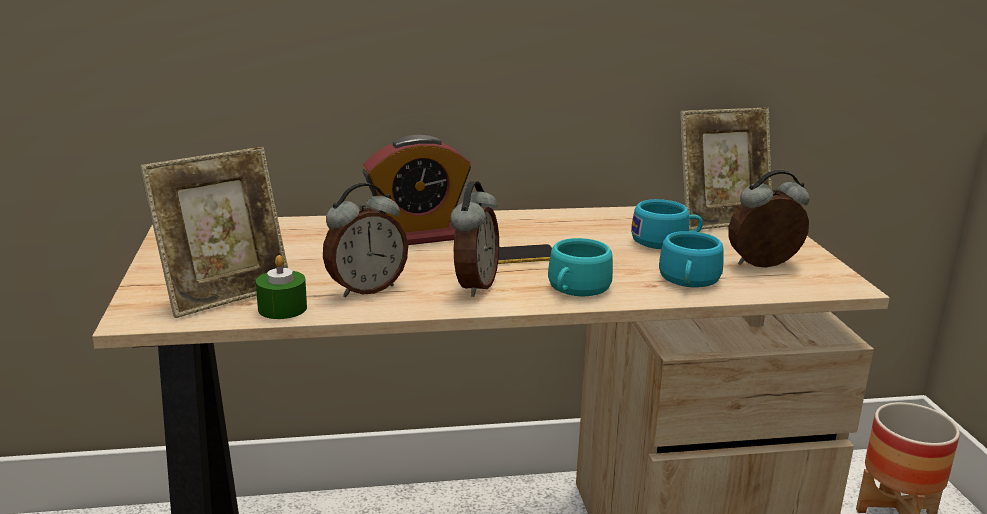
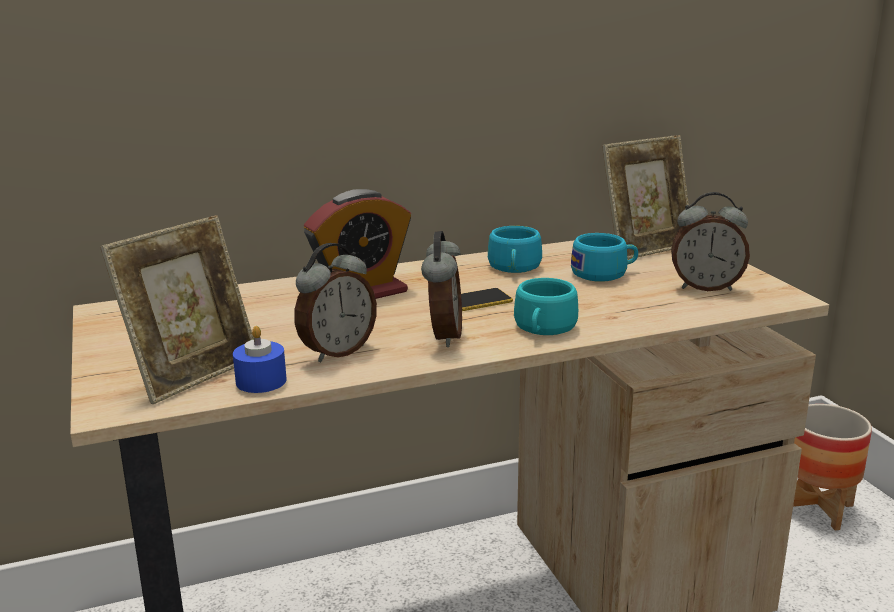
camera: 10 degrees left, 0 degrees up
green candle [256,255,307,319] -> blue candle [233,326,287,393]
turquoise cup [659,231,724,288] -> turquoise cup moved to [488,226,542,273]
alarm clock [728,169,810,268] -> alarm clock turned 150 degrees counterclockwise [671,192,750,291]

